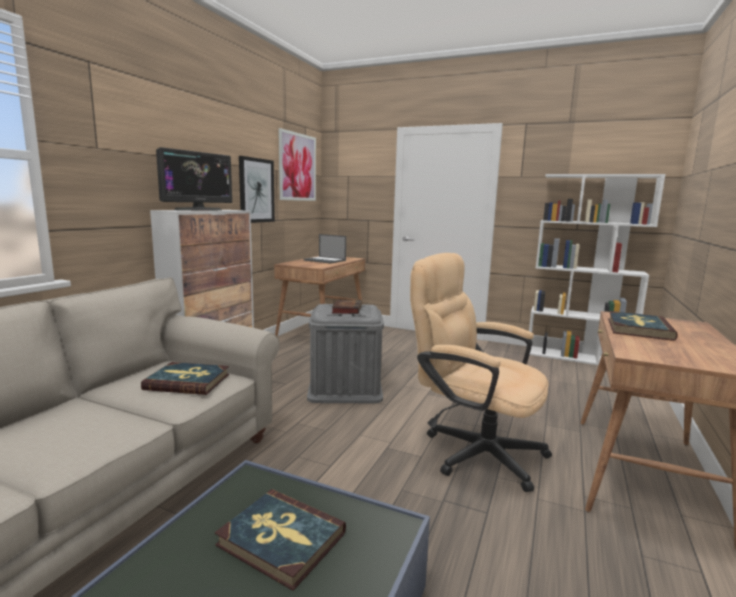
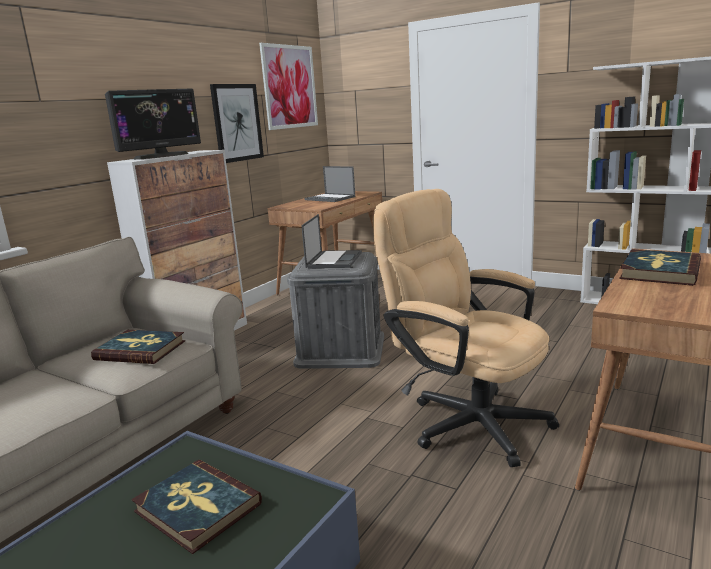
camera: 10 degrees right, 5 degrees up
book [332,299,362,314] -> laptop [301,214,362,268]

